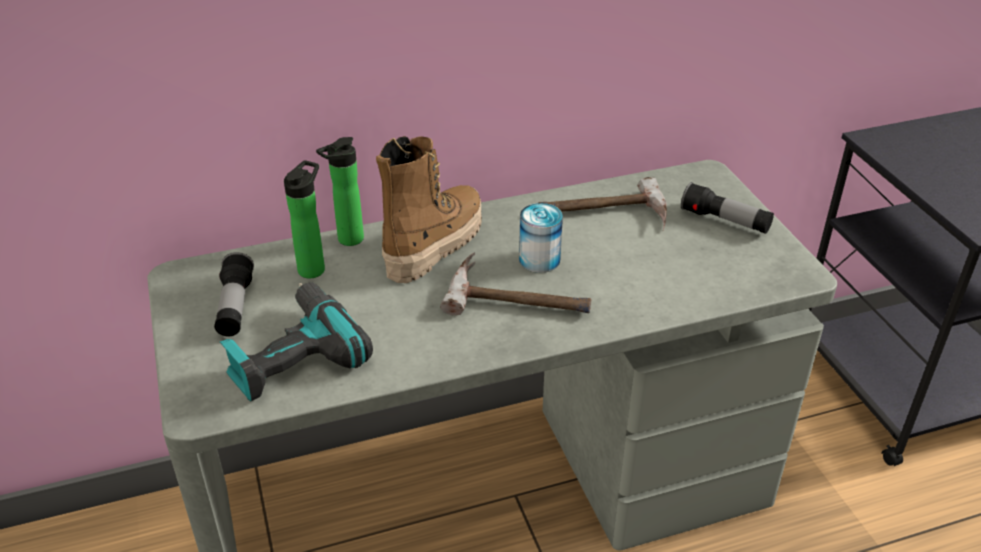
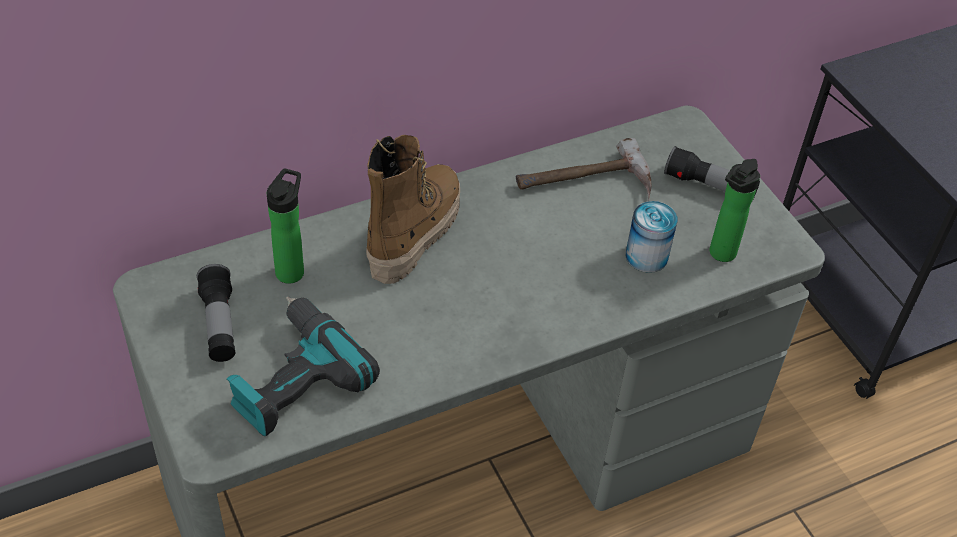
camera: 10 degrees left, 10 degrees up
bottle [316,137,364,246] -> bottle moved to [710,159,760,262]
hammer [440,252,591,315] -> none
can [519,203,563,273] -> can moved to [626,201,677,273]

